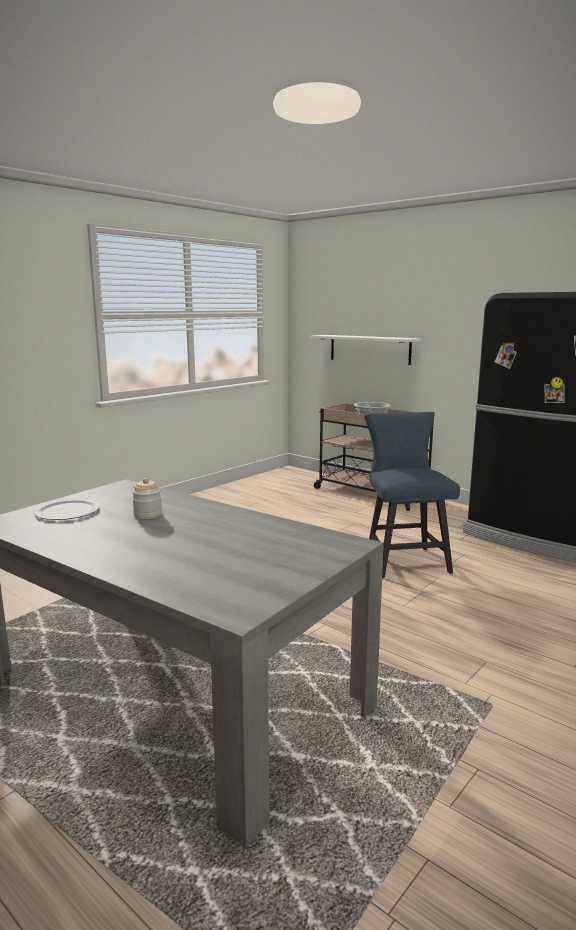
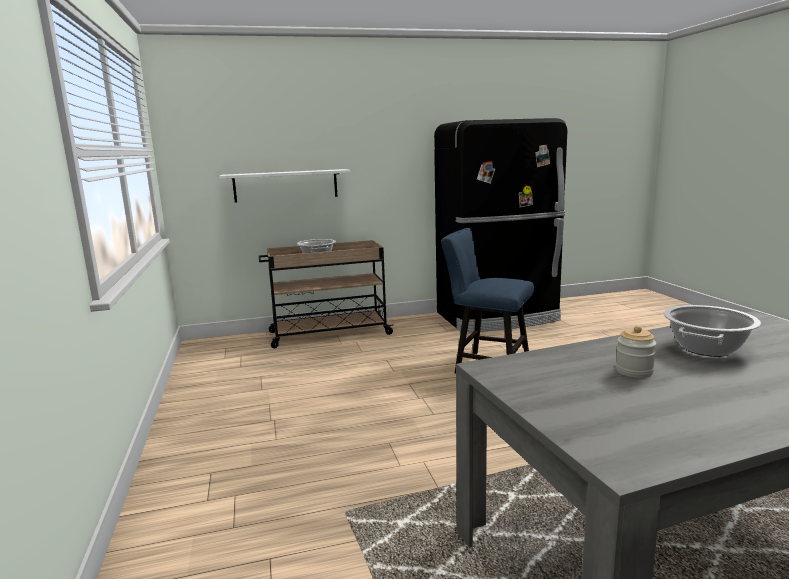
camera: 55 degrees left, 0 degrees up
plate [34,499,100,520] -> none
none -> cooking pot [663,305,761,357]

